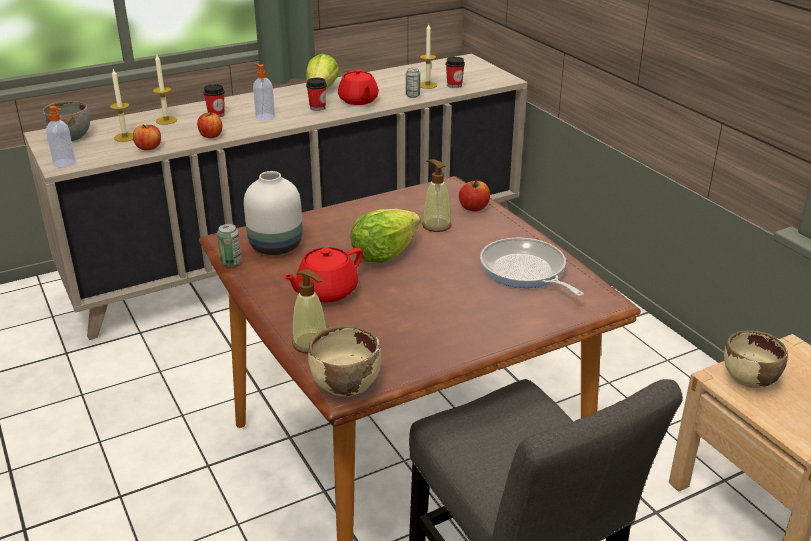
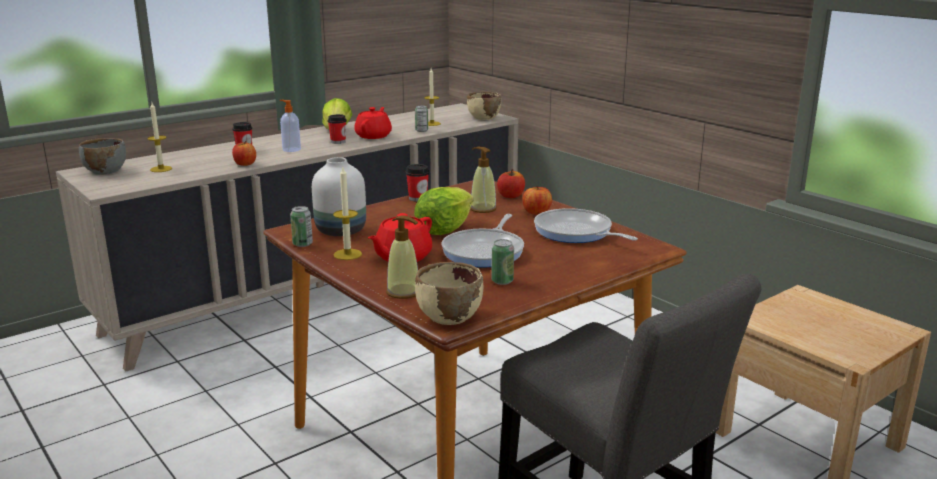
camera: 10 degrees left, 10 degrees down
soap dispenser [46,106,76,167] -> none
apple [133,125,161,150] -> apple moved to [523,186,552,215]
candle [153,55,177,125] -> candle moved to [333,167,362,260]
red teapot [338,69,379,105] -> red teapot turned 135 degrees counterclockwise [354,107,392,139]
cup [446,57,465,88] -> cup moved to [406,164,429,202]
beige bowl [724,330,788,388] -> beige bowl moved to [467,92,501,120]
none -> frying pan [441,214,524,268]
none -> can [491,239,514,285]

